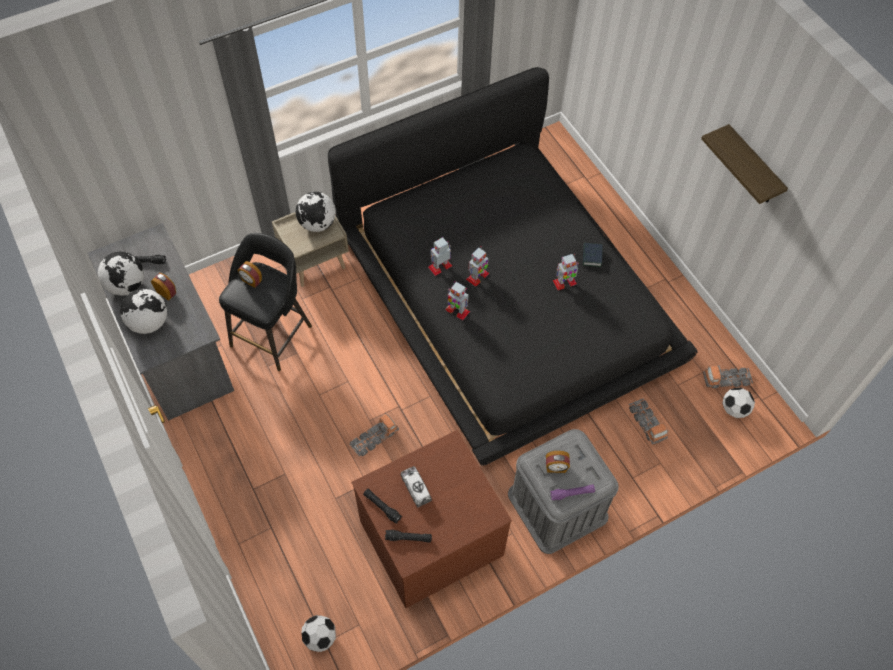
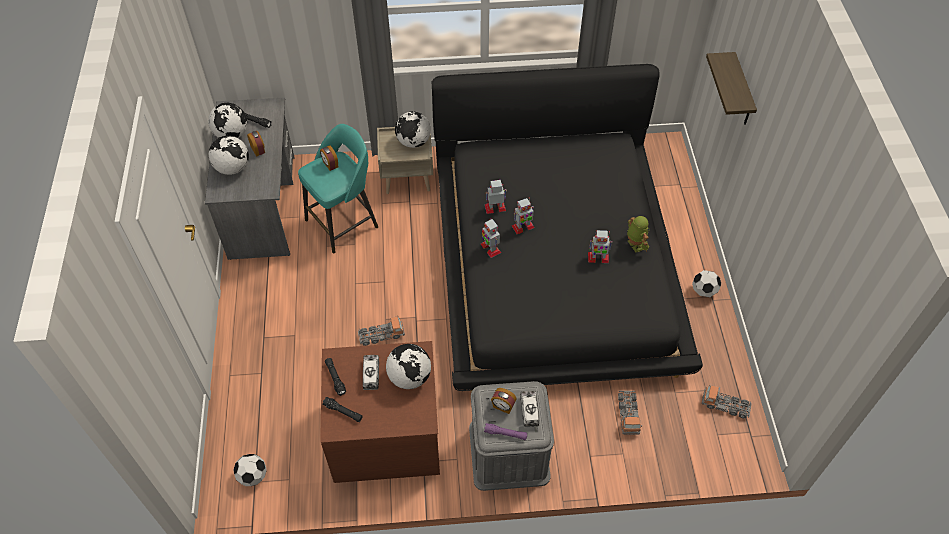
camera: 25 degrees right, 5 degrees down
black stool [219,233,312,371] -> turquoise stool [298,124,378,253]
book [583,243,603,267] -> toy robot [627,216,650,253]
shelf [701,124,788,204] -> shelf moved to [706,52,757,125]
football [723,387,755,418] -> football moved to [692,270,721,297]
none -> globe [386,344,431,389]
none -> toy truck [520,391,539,427]

